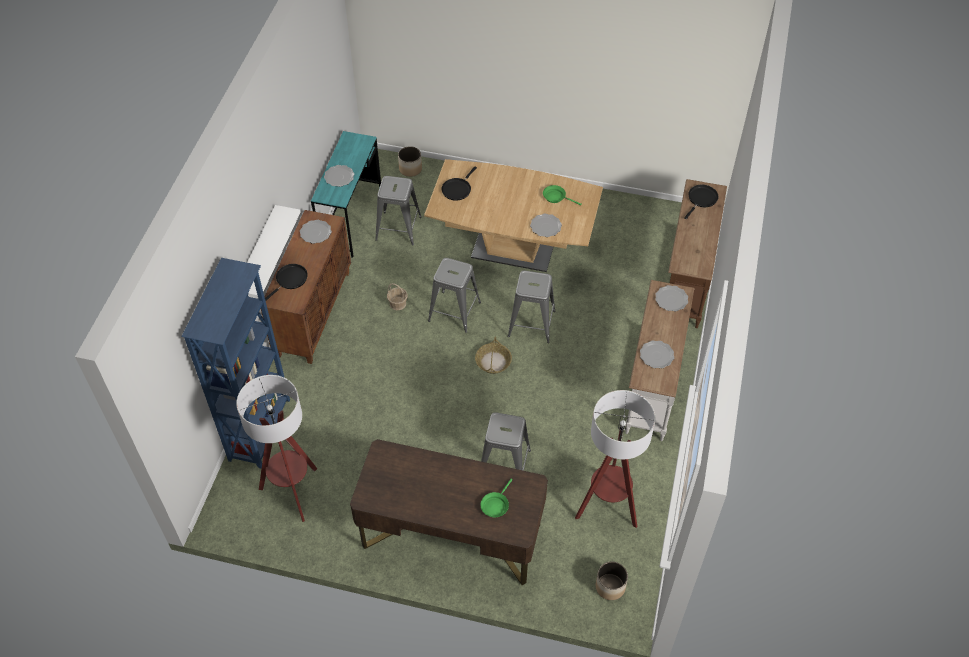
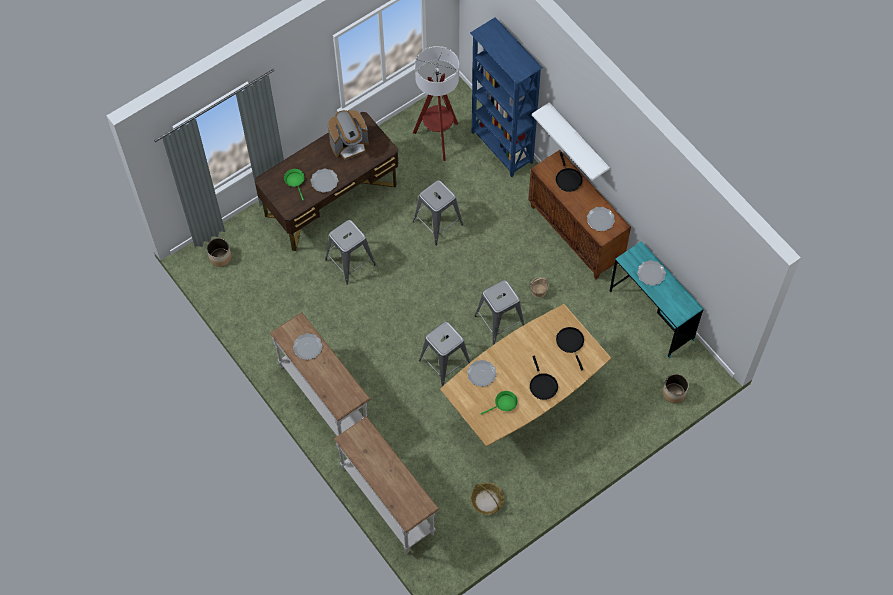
camera: 130 degrees right, 10 degrees up
grey stool [375,176,422,246] -> grey stool moved to [413,180,463,245]
basket [475,336,512,374] -> basket moved to [470,483,504,515]
floor lamp [575,390,655,528] -> none
plate [655,285,688,311] -> plate moved to [311,169,338,193]
brown console table [668,179,727,328] -> white console table [334,416,439,554]
black frying pan [684,185,719,219] -> black frying pan moved to [530,356,558,400]
none -> coffee machine [328,110,369,160]

